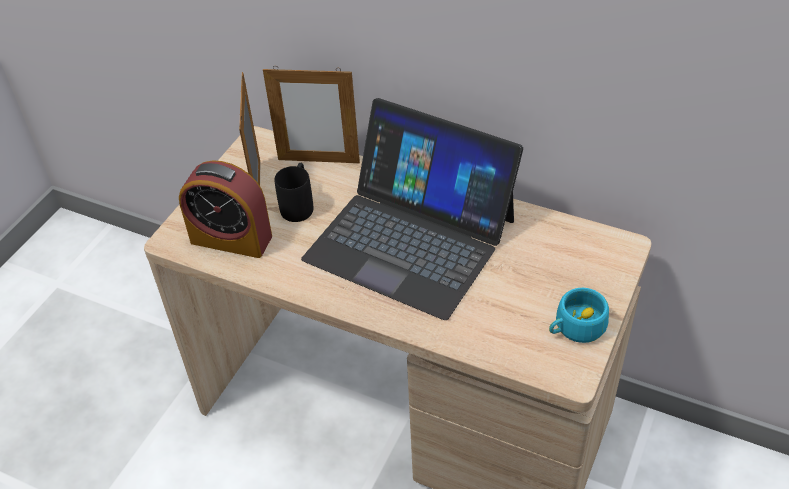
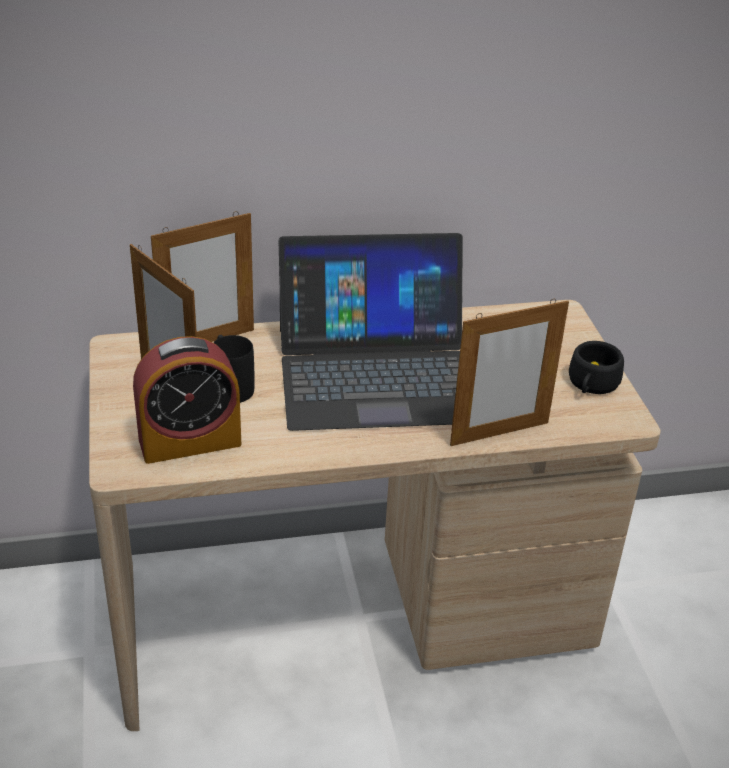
camera: 40 degrees left, 10 degrees down
turquoise cup [549,288,609,343] -> black cup [569,341,624,394]
none -> picture frame [450,299,569,446]

